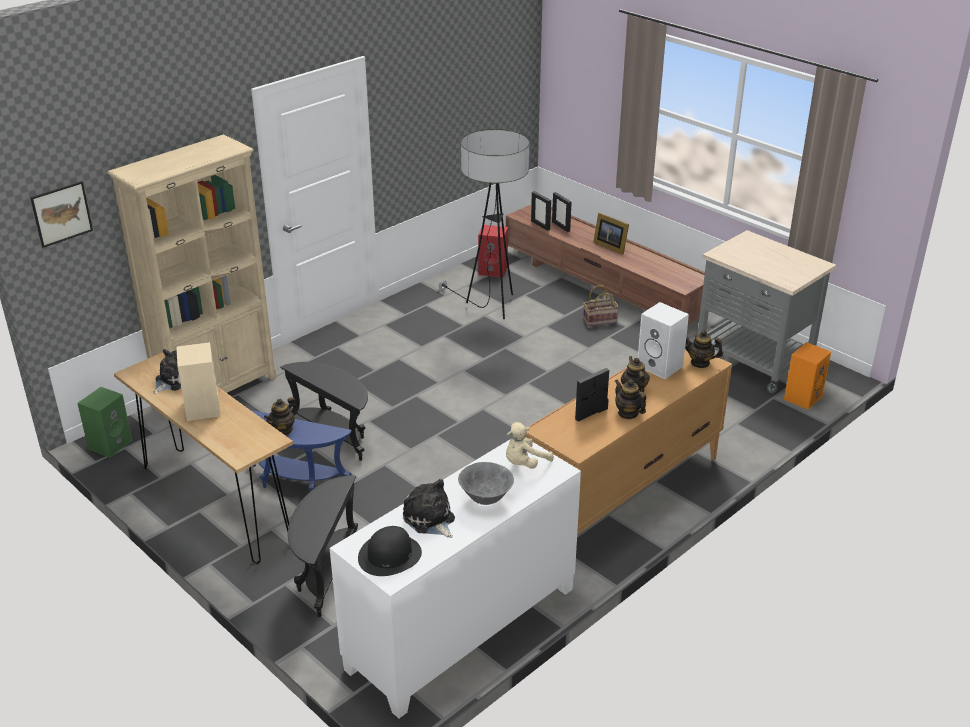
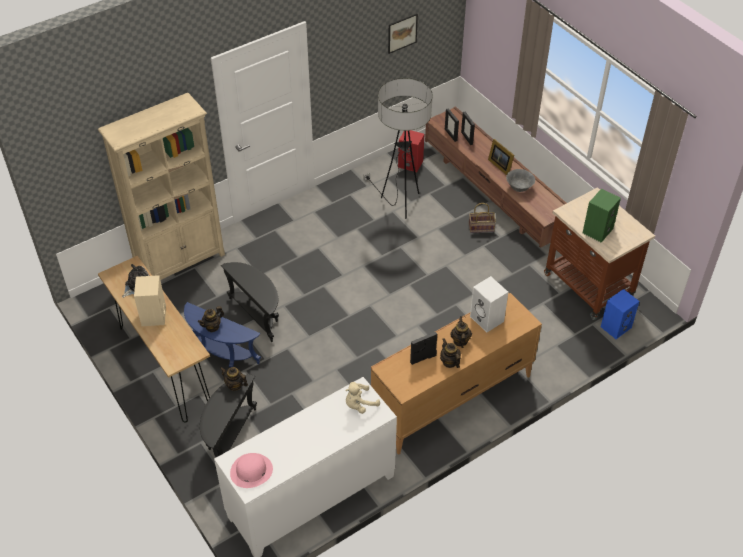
camera: 10 degrees right, 15 degrees up
picture [30,181,93,248] -> picture moved to [388,13,418,54]
green speaker [77,387,132,458] -> green speaker moved to [583,188,621,243]
black hat [358,526,422,576] -> pink hat [230,453,273,488]
plush toy [403,479,455,538] -> none
grey bowl [458,462,514,505] -> grey bowl moved to [506,169,535,192]
teapot [685,330,723,368] -> teapot moved to [220,367,248,391]
grey cart [698,230,836,393] -> brown cart [544,187,655,320]
orange speaker [784,342,831,410] -> blue speaker [601,289,639,339]

